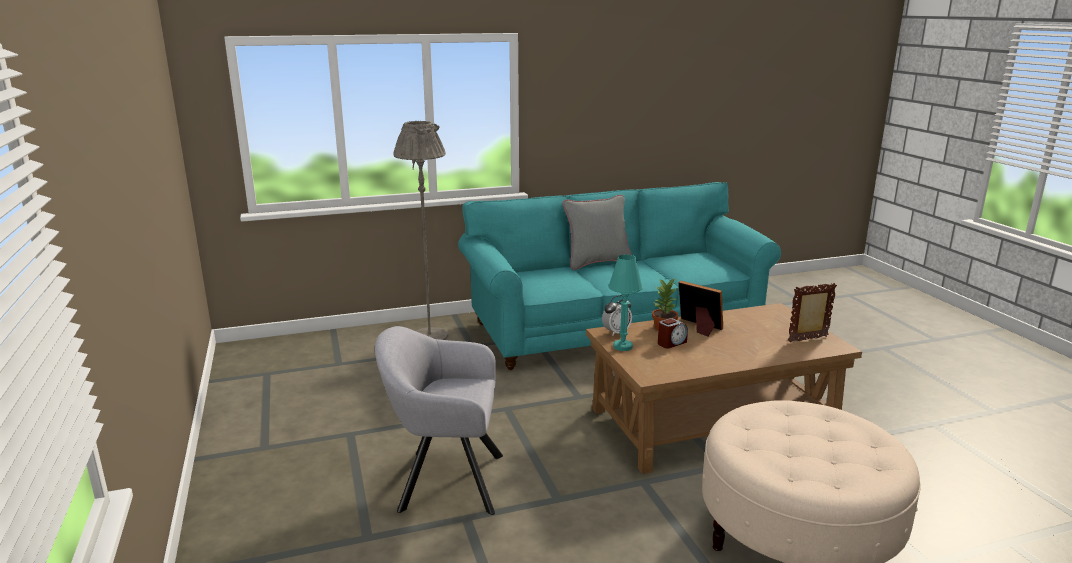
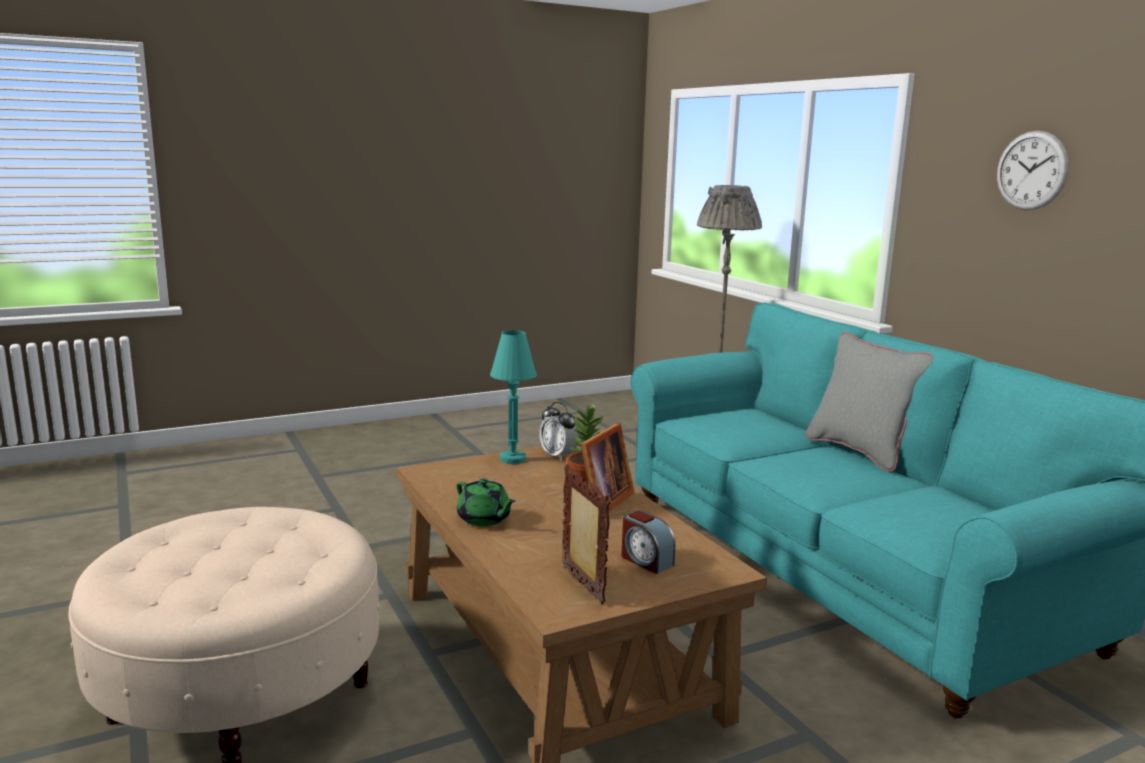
camera: 80 degrees right, 5 degrees down
grey armchair [375,326,503,515] -> none
alarm clock [658,318,688,348] -> alarm clock moved to [621,511,675,574]
none -> green teapot [457,479,516,526]
none -> wall clock [997,131,1069,210]

